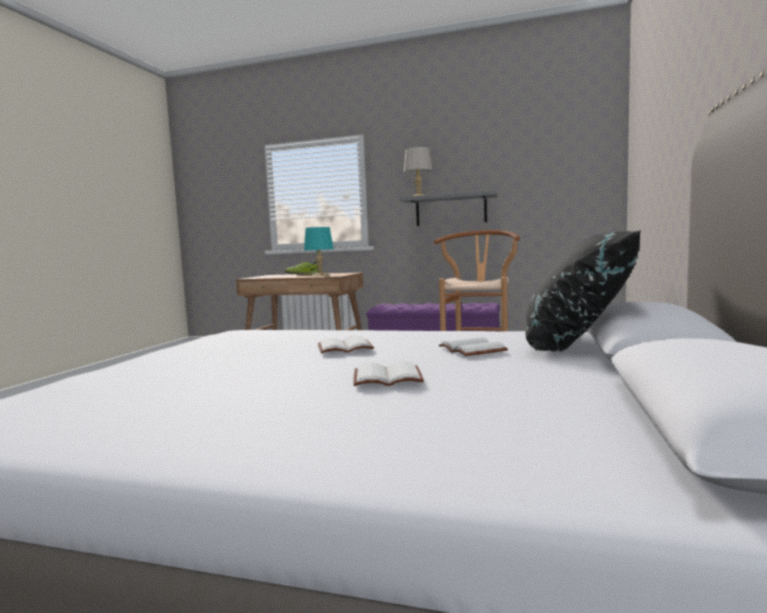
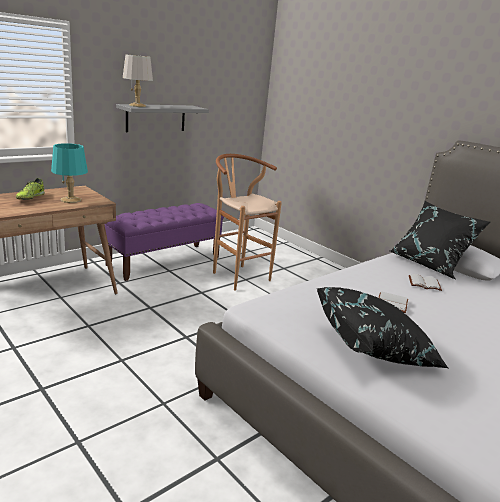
camera: 60 degrees left, 15 degrees up
white book [353,361,424,386] -> none
none -> black pillow [317,287,449,369]

